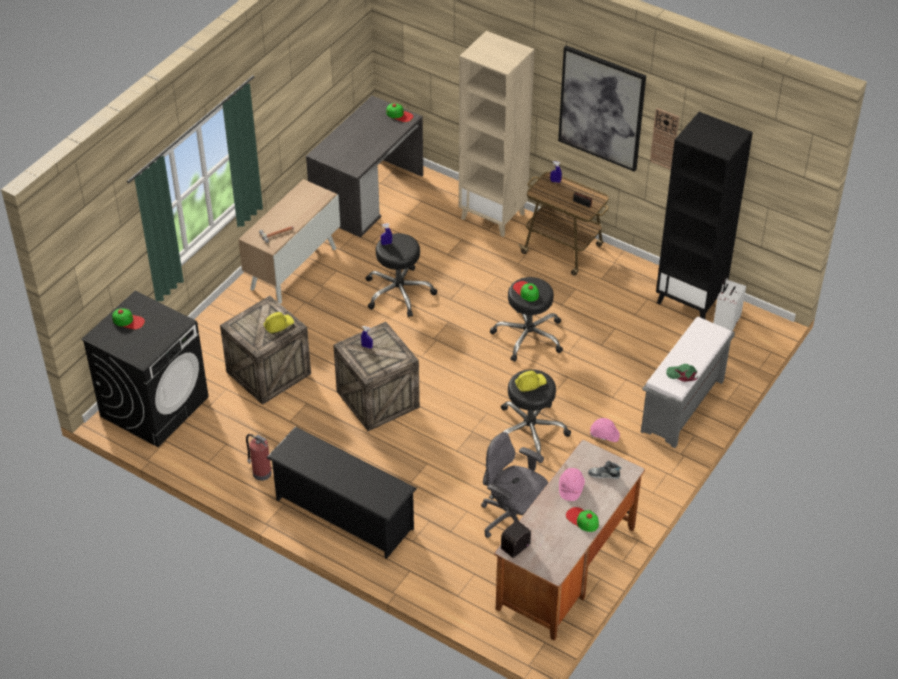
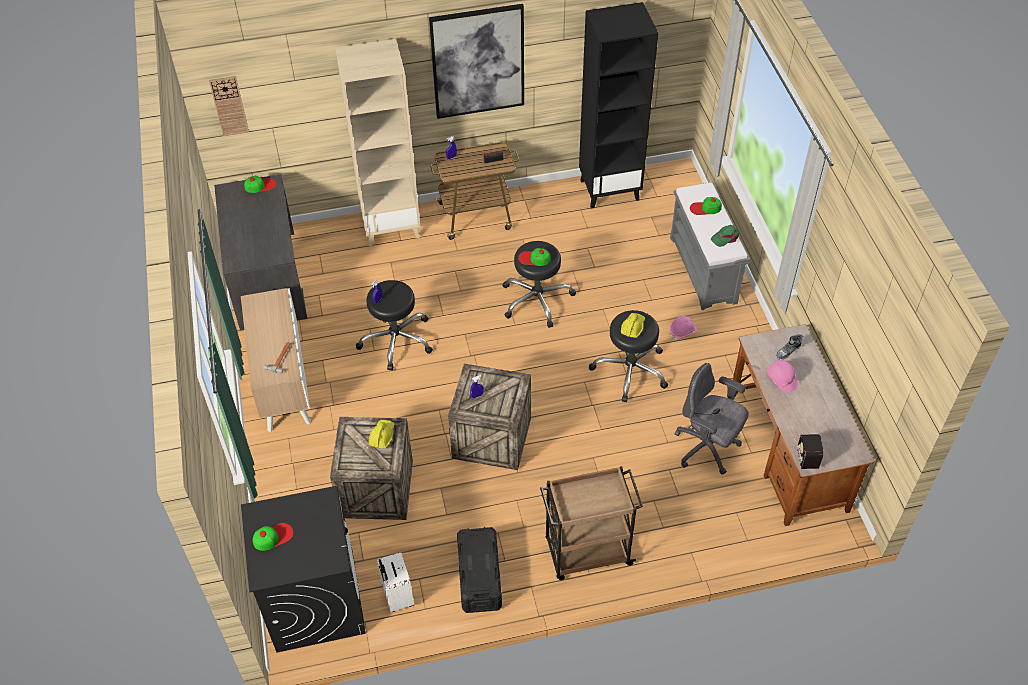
camera: 45 degrees left, 5 degrees up
fire extinguisher [246,434,272,481] -> black storage box [457,527,502,613]
black shoe rack [266,426,417,559] -> brown cart [540,466,643,580]
grey office chair [481,432,548,538] -> grey office chair turned 45 degrees clockwise [674,363,749,475]
cap [566,507,599,532] -> cap moved to [690,197,722,215]
wall clock [650,108,680,170] -> wall clock moved to [209,76,249,136]
white suitcase [713,275,746,331] -> white suitcase moved to [377,552,414,612]

